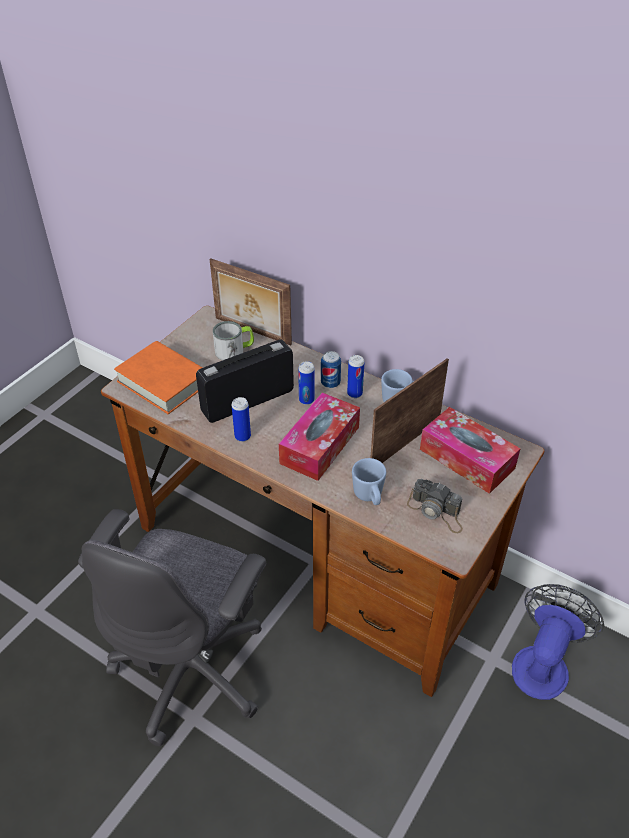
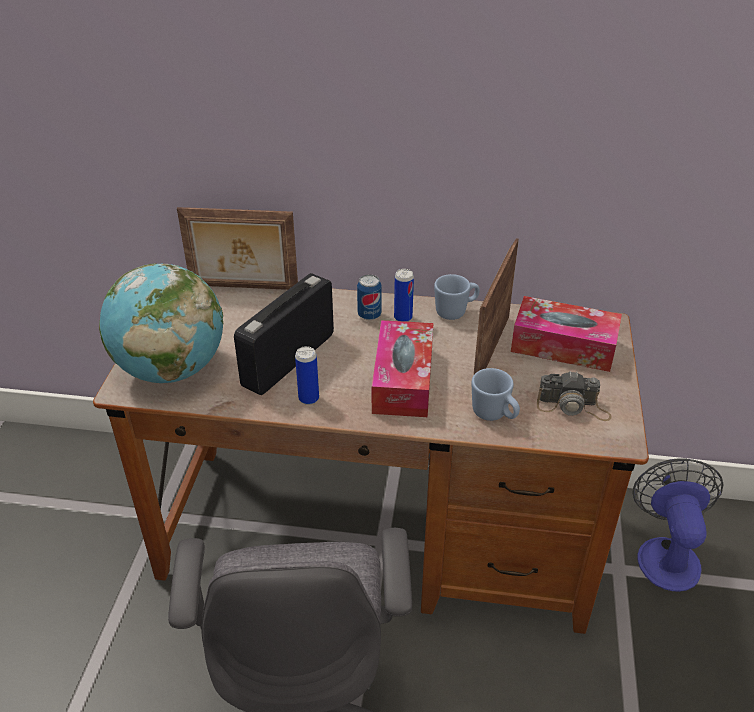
camera: 25 degrees left, 5 degrees down
orange book [114,341,203,414] -> globe [99,264,223,383]
mug [213,321,254,360] -> none
can [298,361,315,405] -> none

